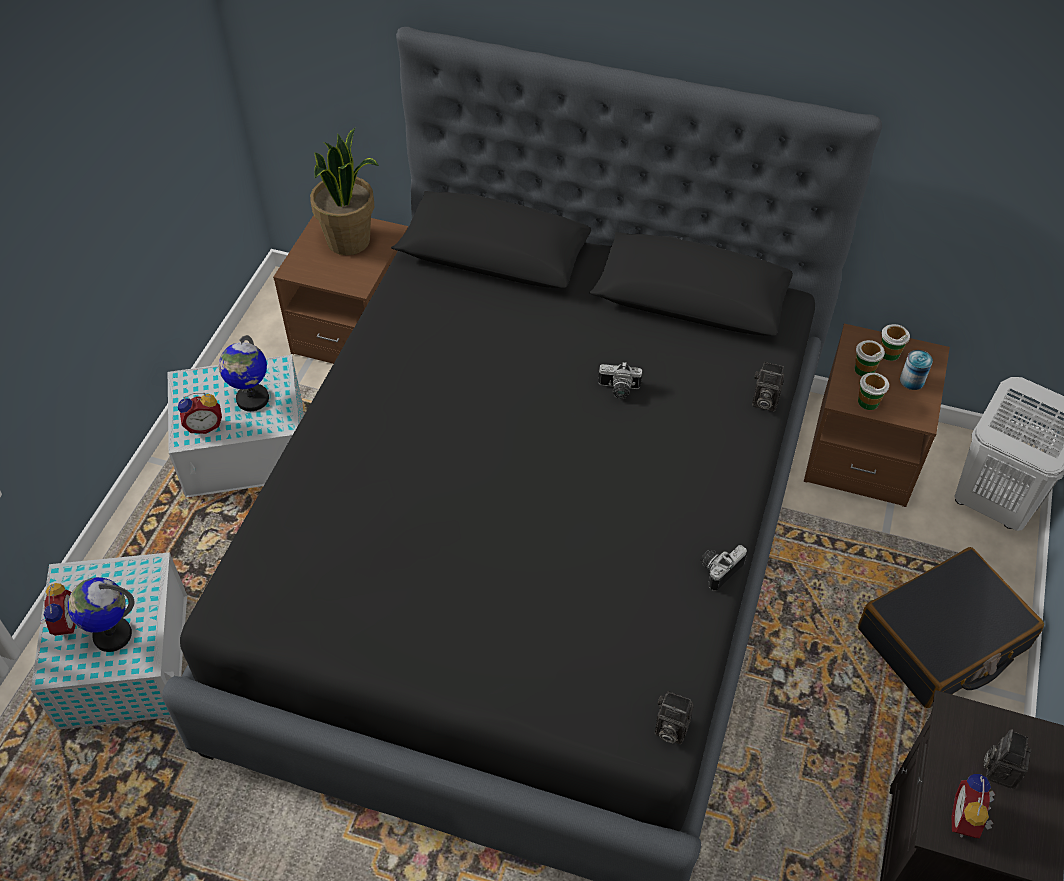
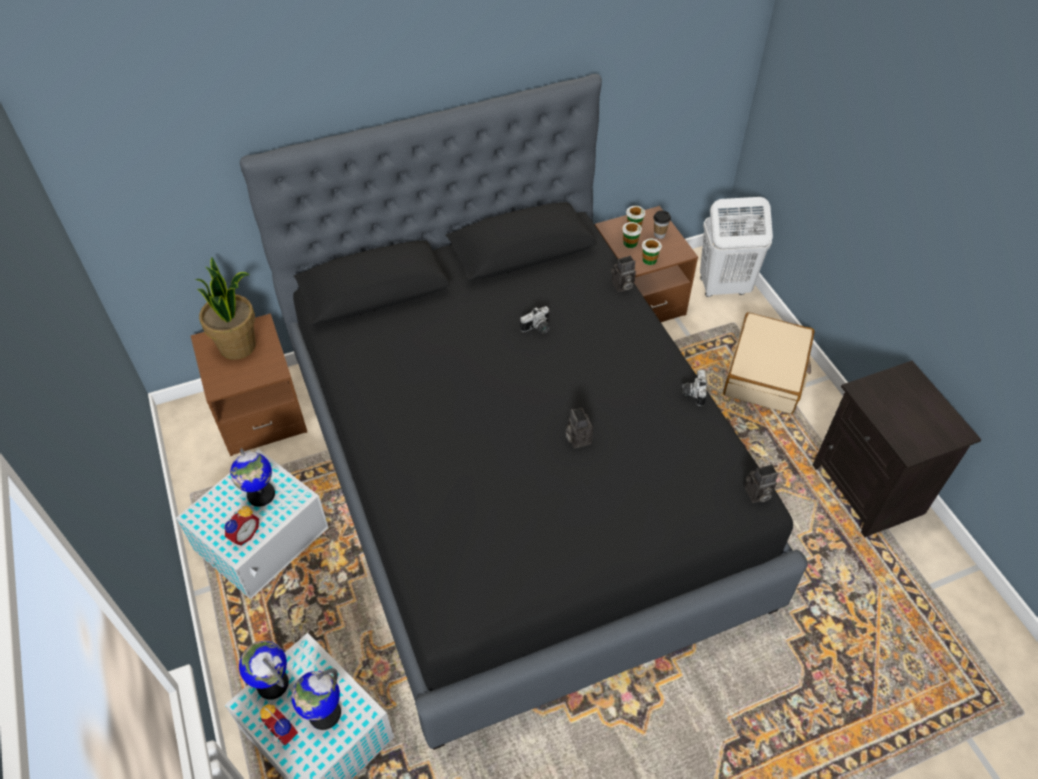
camera: 40 degrees left, 0 degrees up
black suitcase [858,547,1044,708] -> beige suitcase [723,312,815,414]
can [900,350,933,390] -> cup [653,210,671,239]
alarm clock [952,774,995,838] -> none
camera [984,729,1031,789] -> camera moved to [566,408,593,448]
none -> globe [239,641,289,700]

